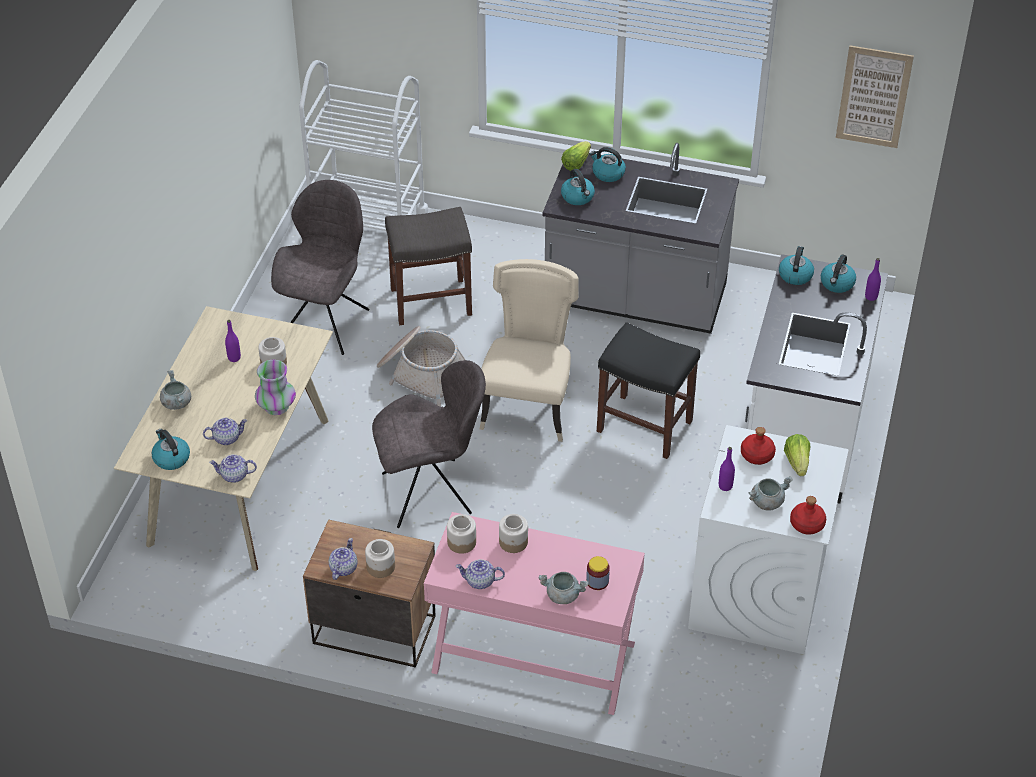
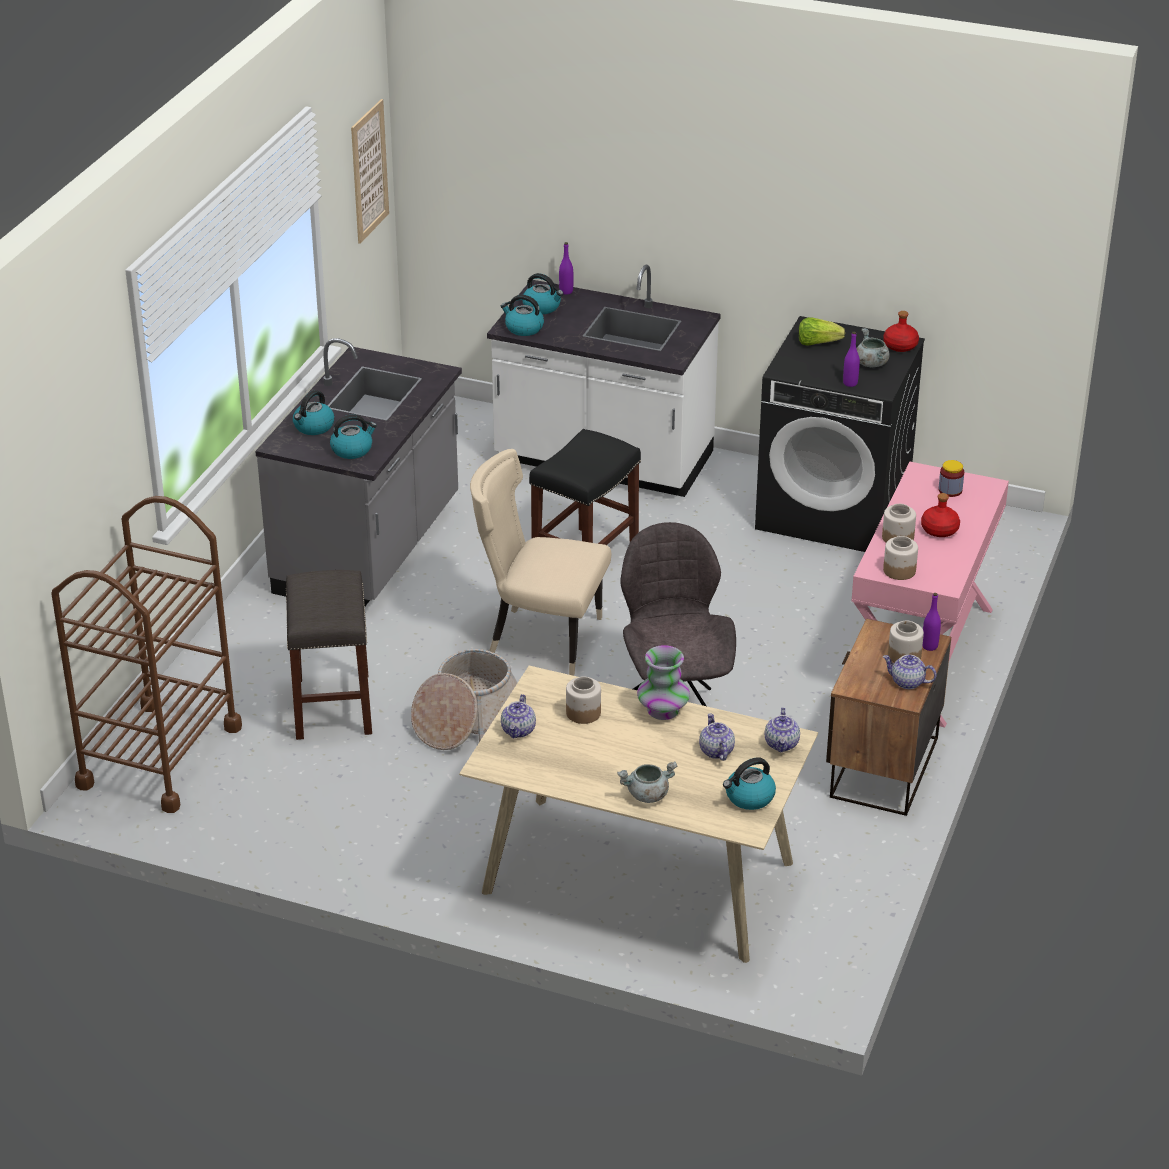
camera: 85 degrees left, 10 degrees down
purple bottle [225,320,241,362] -> purple bottle moved to [922,593,941,651]
grey chair [271,180,369,355] -> none
white cart [299,60,428,231] -> brown cart [51,496,242,813]
teapot [455,559,505,589] -> teapot moved to [501,694,536,739]
grey cooking pot [539,572,588,604] -> none
lettuce [561,141,591,171] -> none
white washing machine [688,425,849,654] -> black washing machine [755,316,925,552]
red bottle [741,427,776,465] -> red bottle moved to [921,493,960,537]

